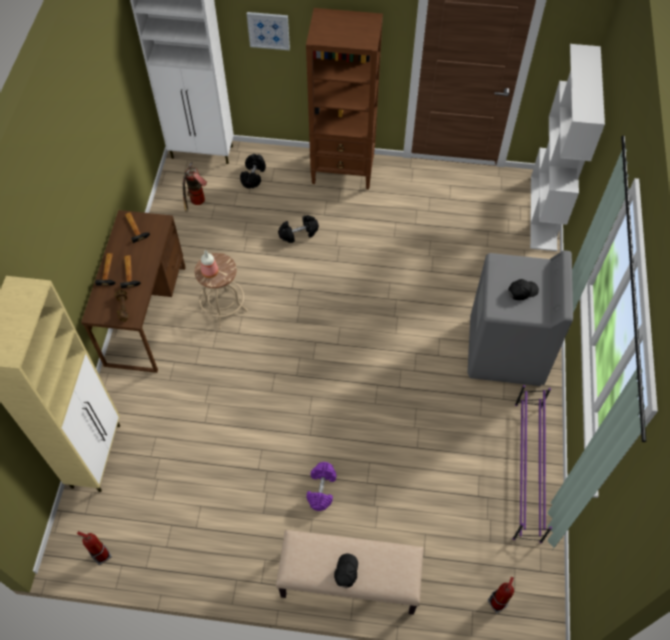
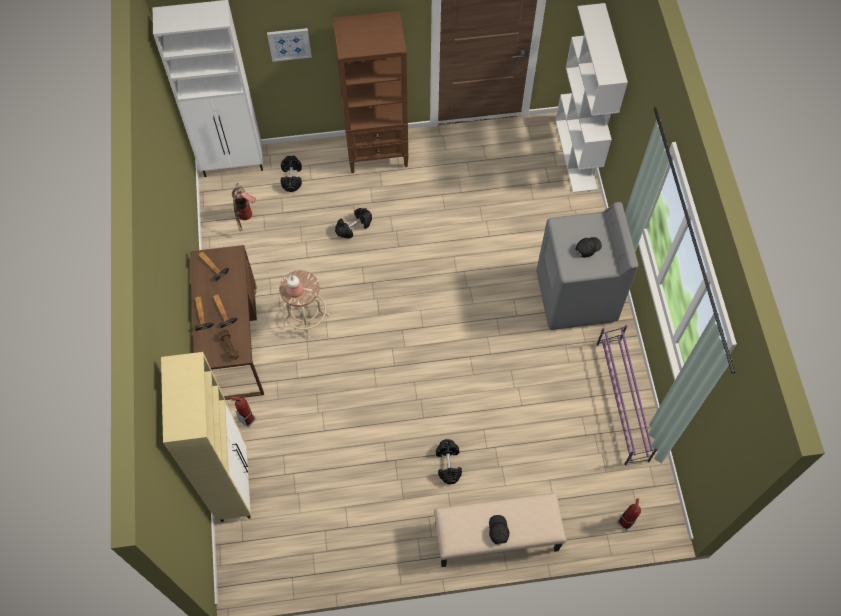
camera: 15 degrees left, 5 degrees up
fire extinguisher [77,531,112,565] -> fire extinguisher moved to [231,397,256,427]
purple dumbbell [306,462,336,511] -> black dumbbell [436,439,462,484]

